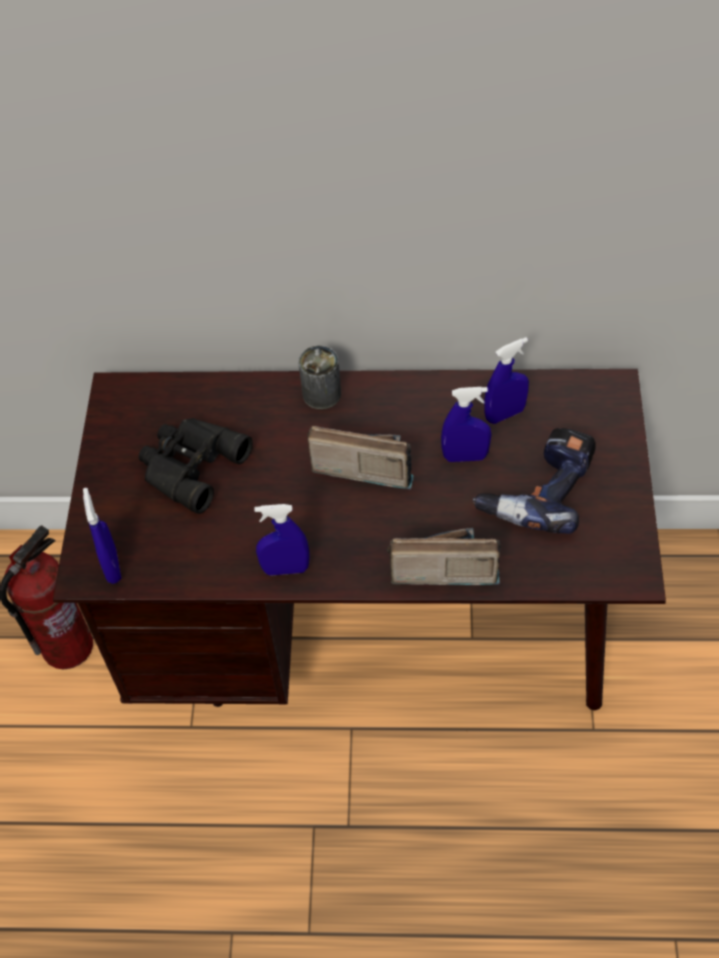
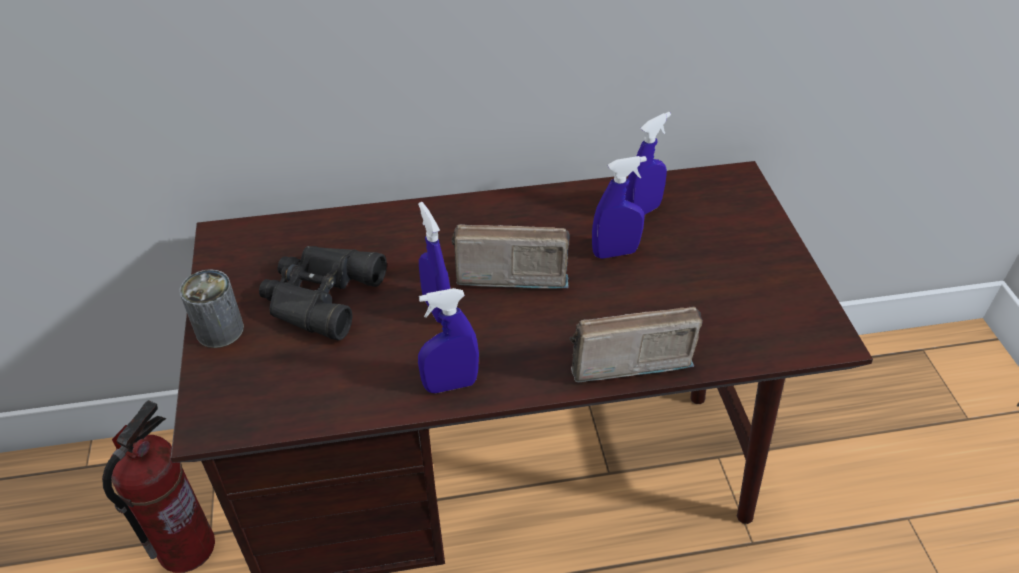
camera: 15 degrees left, 10 degrees down
blue spray bottle [83,488,121,584] -> blue spray bottle moved to [418,202,450,323]
can [298,346,341,409] -> can moved to [179,269,244,348]
power drill [473,428,596,534] -> none

